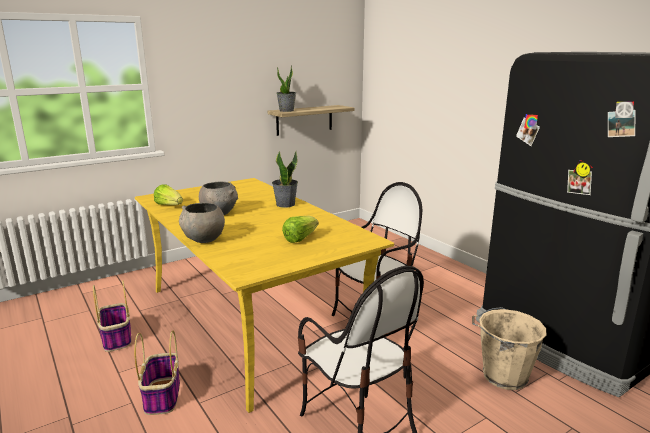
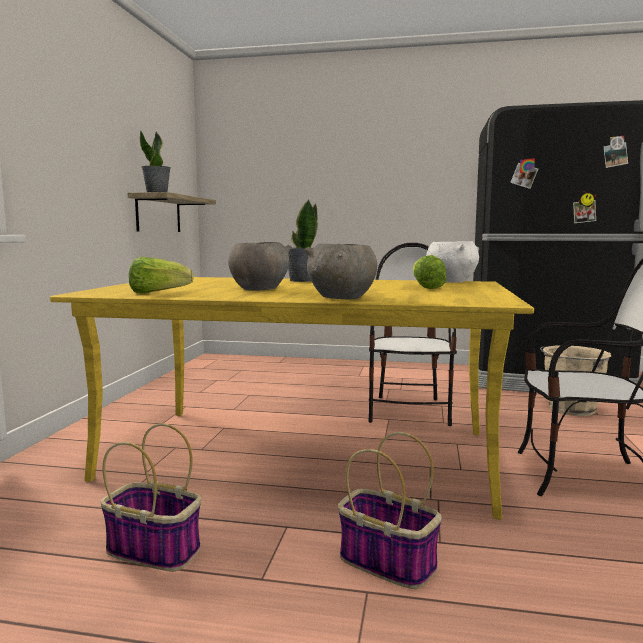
camera: 45 degrees left, 10 degrees down
none -> white bowl [426,241,479,282]

